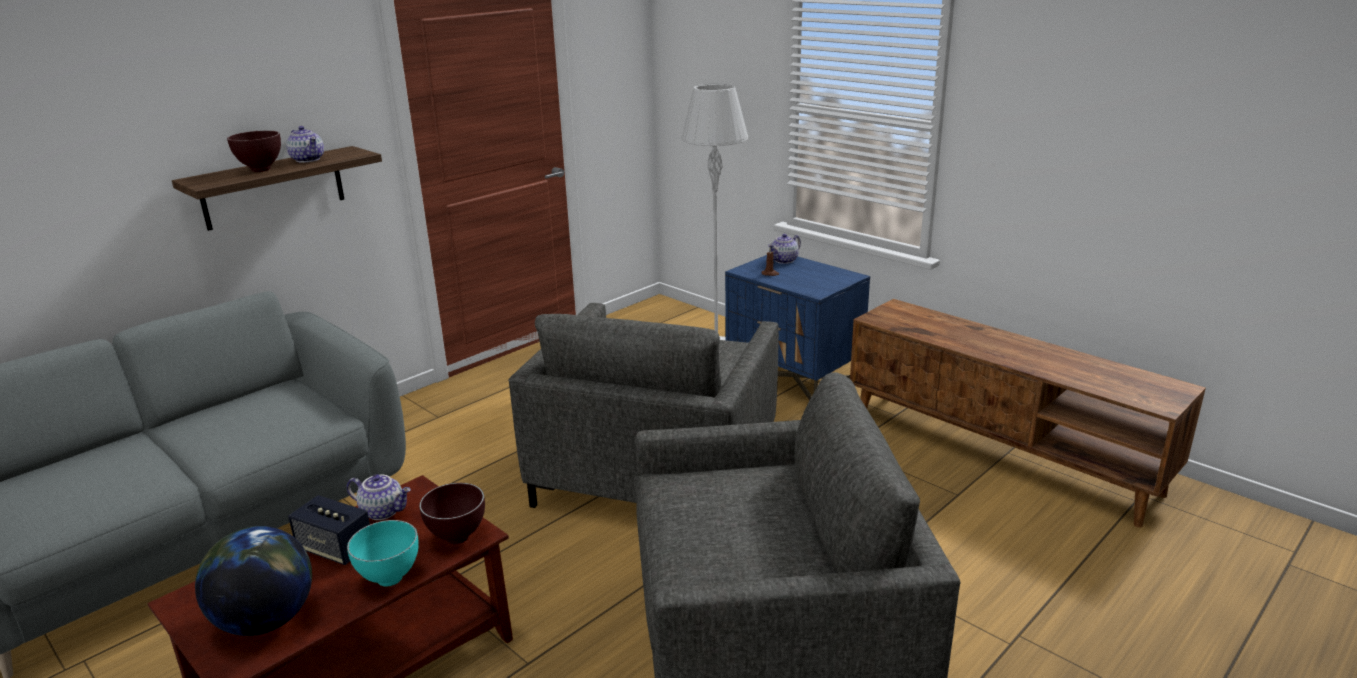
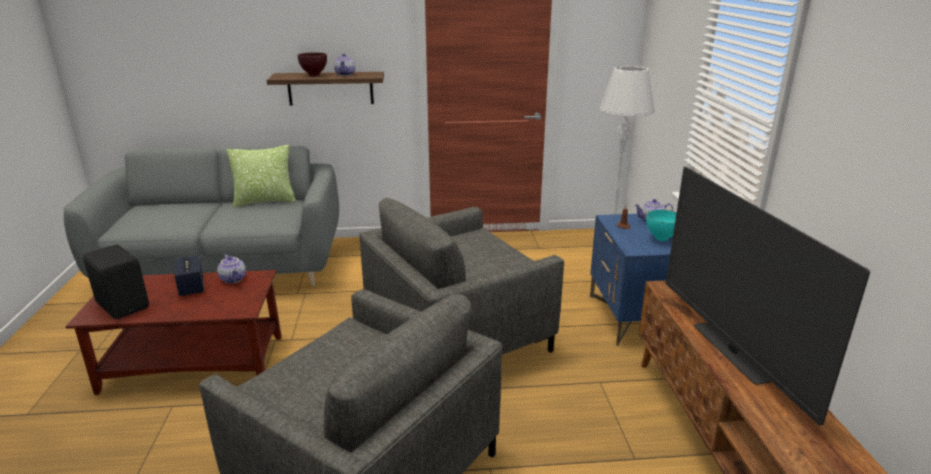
camera: 40 degrees right, 0 degrees up
globe [195,526,312,636] -> black speaker [83,245,149,319]
turquoise bowl [347,520,419,586] -> turquoise bowl moved to [646,210,676,241]
brown bowl [419,483,485,544] -> none
none -> pillow [226,145,296,207]
none -> television [666,167,870,426]

